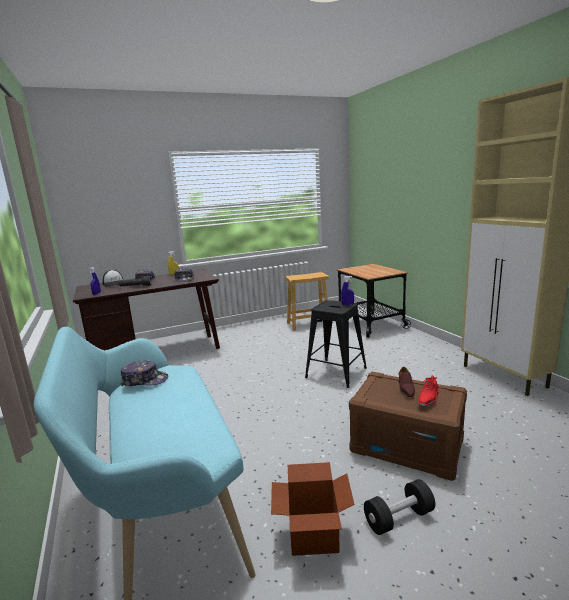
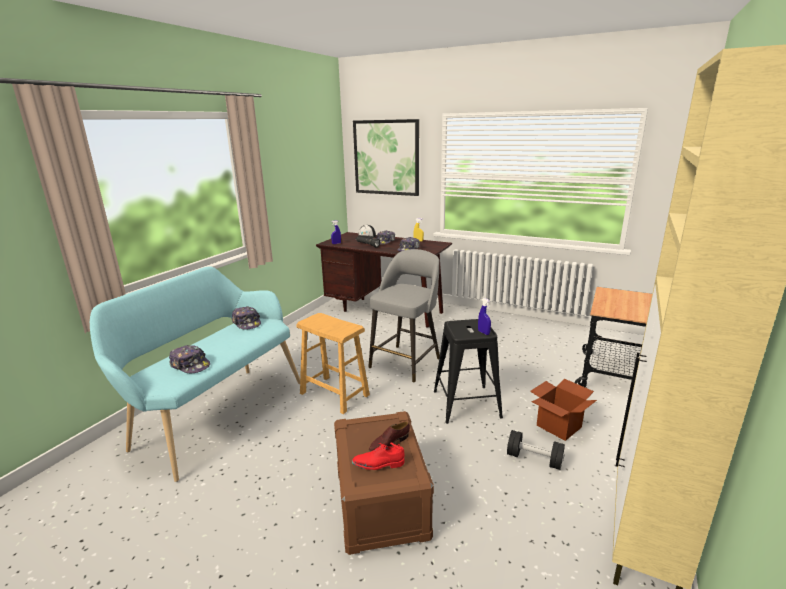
camera: 50 degrees right, 5 degrees up
cardboard box [271,462,355,556] -> cardboard box moved to [530,379,597,441]
brown stool [285,272,329,331] -> brown stool moved to [296,313,370,414]
black dumbbell [364,479,435,535] -> black dumbbell moved to [507,430,565,470]
none -> cap [169,345,210,373]
none -> picture [353,119,419,196]
none -> grey stool [368,249,440,383]

